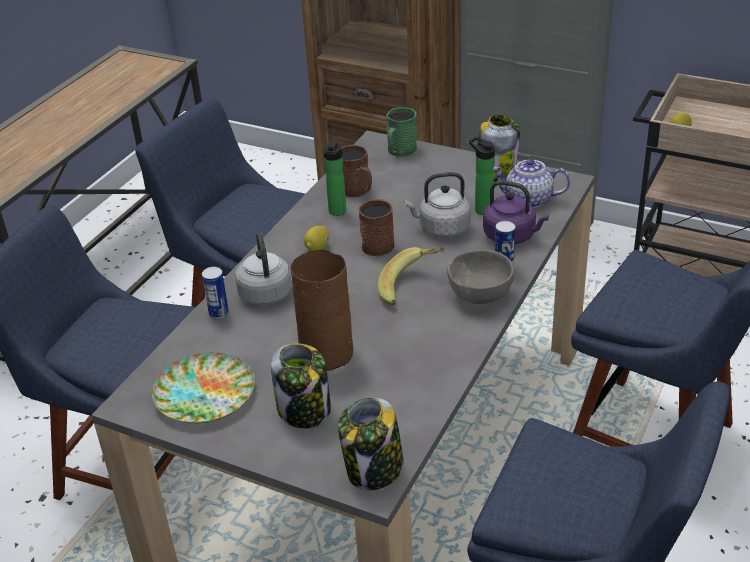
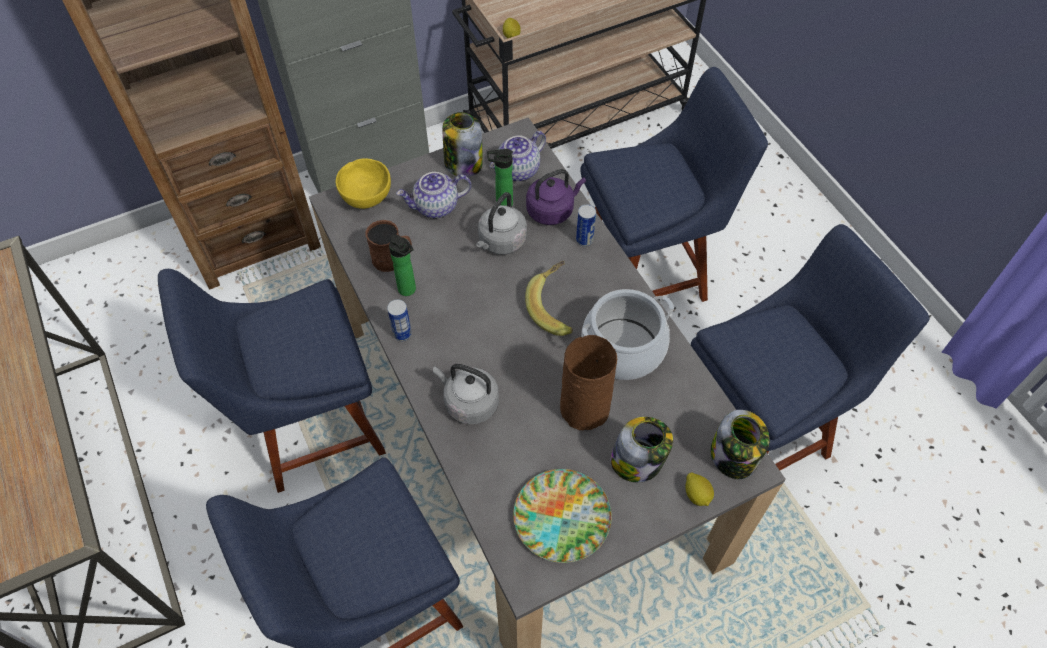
camera: 55 degrees left, 20 degrees up
can [202,266,229,320] -> can moved to [387,299,412,341]
lemon [304,226,329,251] -> lemon moved to [685,473,714,506]
brown mug [359,199,395,256] -> none
green mug [386,107,417,157] -> yellow bowl [336,158,391,209]
grey bowl [447,250,514,304] -> none
none -> teapot [396,172,471,218]
none -> cooking pot [582,289,674,380]

